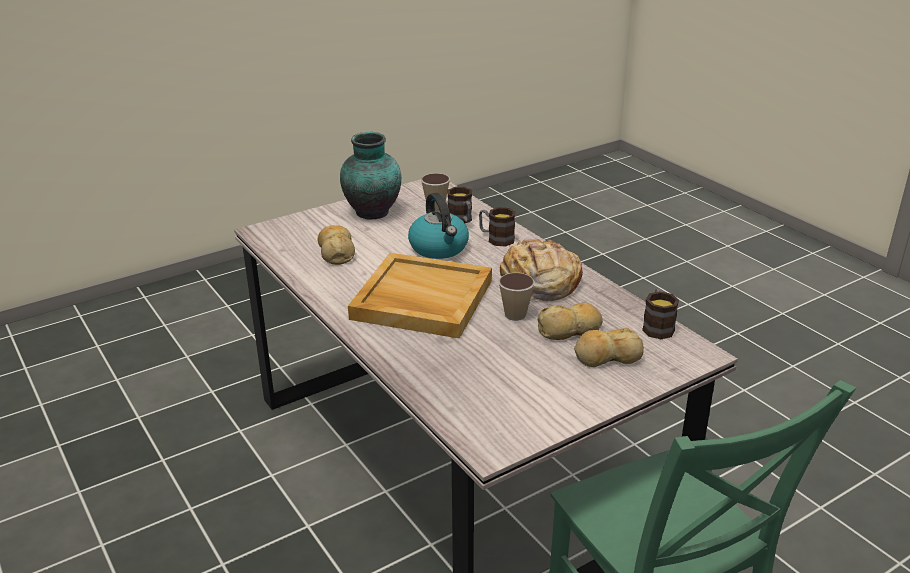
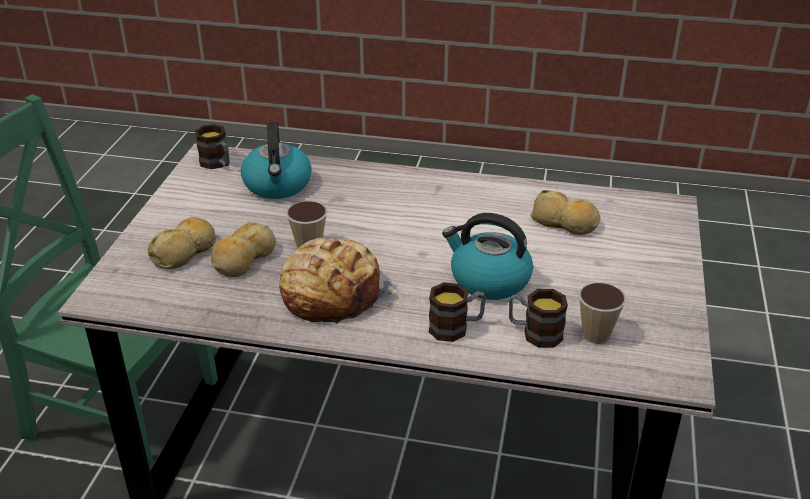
camera: 135 degrees right, 5 degrees up
vase [340,132,401,220] -> none
beige tray [348,253,492,339] -> none
mug [642,288,679,339] -> mug moved to [195,124,230,169]
none -> kettle [241,122,312,199]

